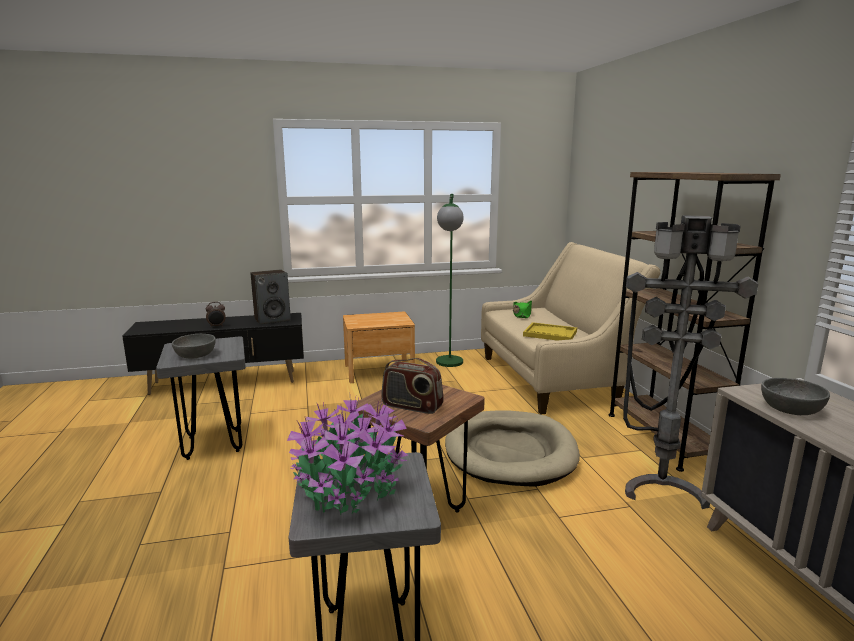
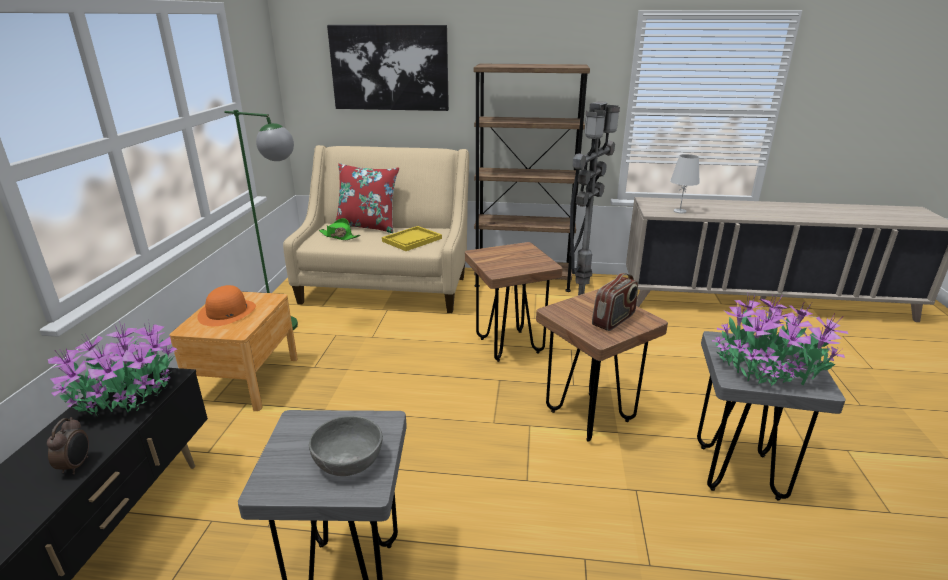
camera: 70 degrees left, 10 degrees up
speaker [251,270,291,325] -> potted plant [48,321,178,417]
beige dog bed [445,410,580,487] -> brown stool [465,242,563,362]
grey bowl [761,378,830,415] -> white table lamp [670,154,700,213]
none -> orange hat [197,285,256,326]
none -> picture [327,25,449,111]
none -> red pillow [335,163,399,233]

